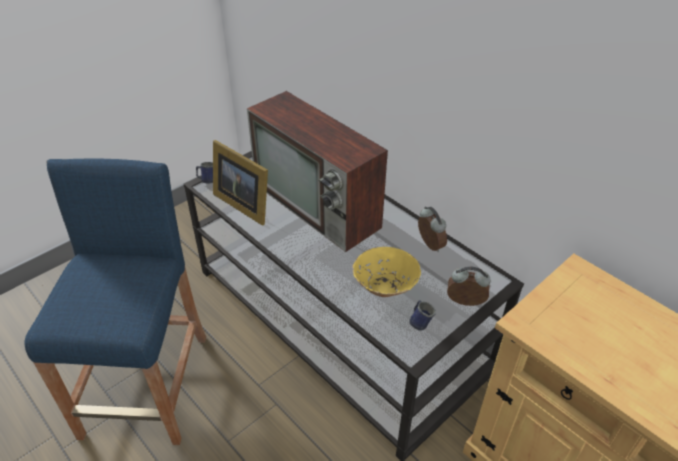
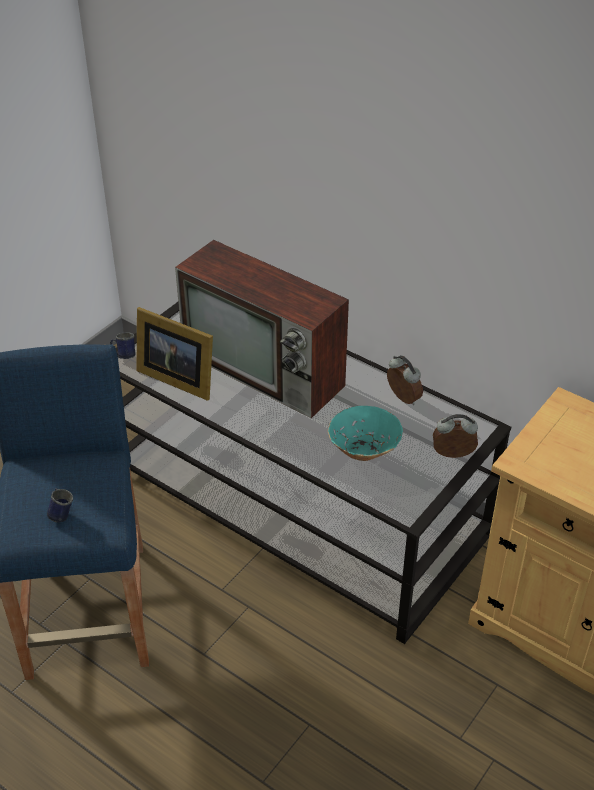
camera: 10 degrees left, 0 degrees up
yellow bowl [353,247,421,297] -> turquoise bowl [328,406,403,461]
blue mug [410,300,436,331] -> blue mug moved to [47,488,73,523]

